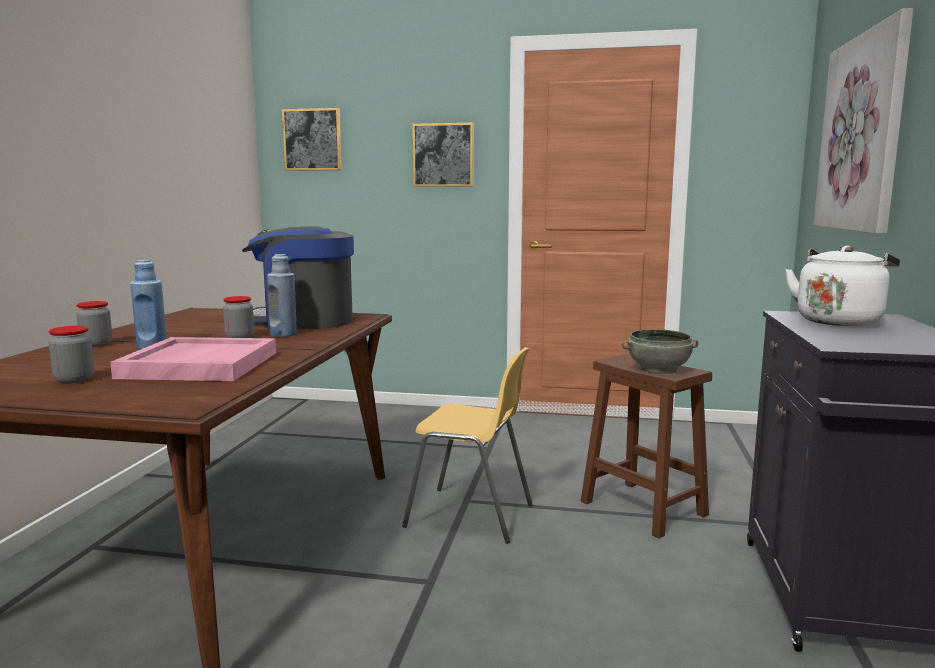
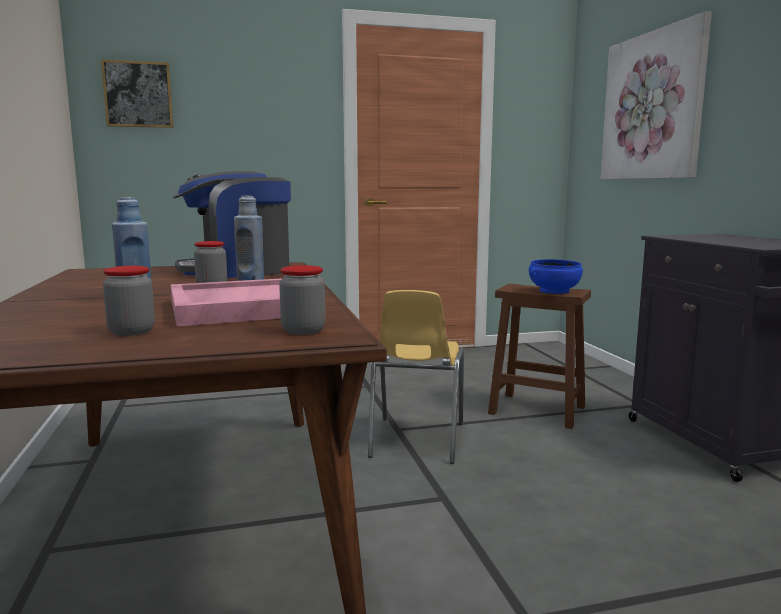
camera: 25 degrees left, 0 degrees up
jar [76,301,112,347] -> jar moved to [279,265,325,335]
yellow chair [402,347,533,544] -> yellow chair turned 105 degrees clockwise [368,290,464,464]
picture [412,123,474,187] -> none
grey bowl [622,329,698,374] -> blue bowl [529,259,583,294]
white kettle [785,246,900,326] -> none

